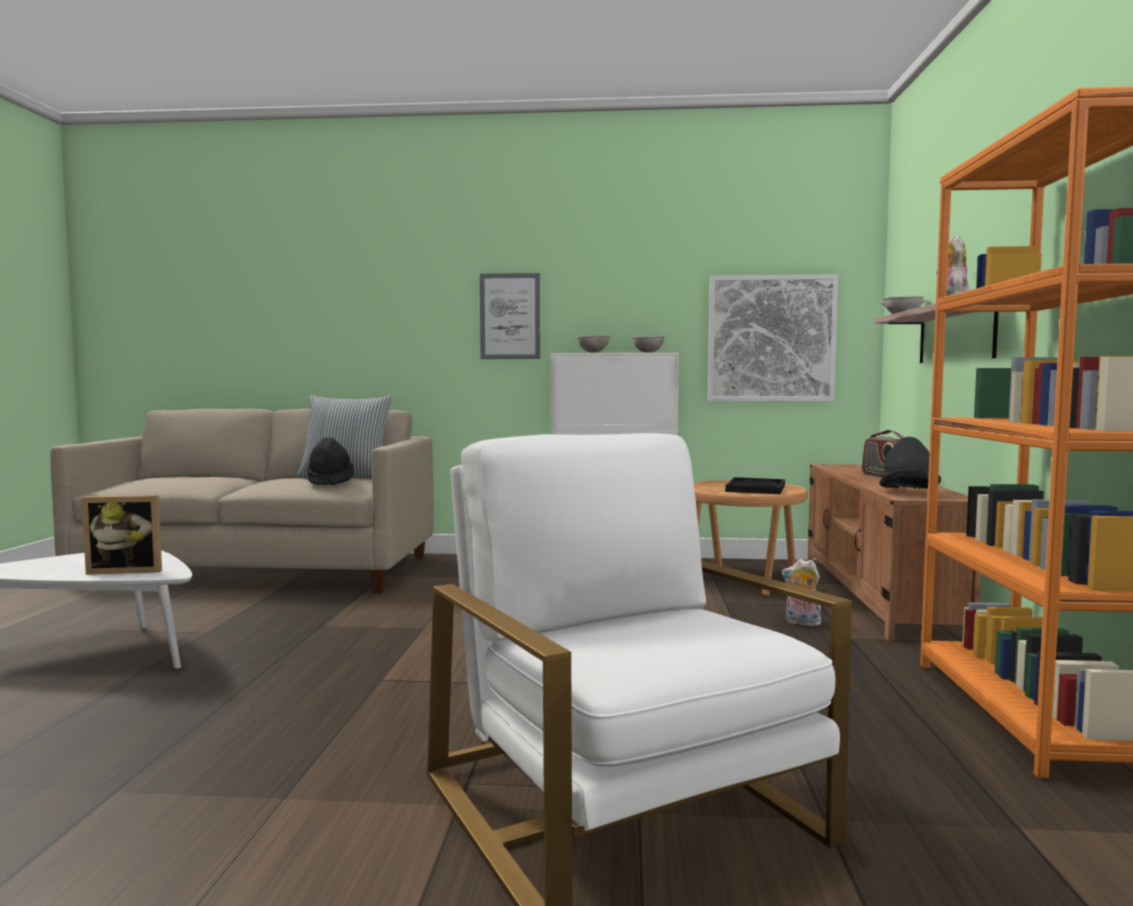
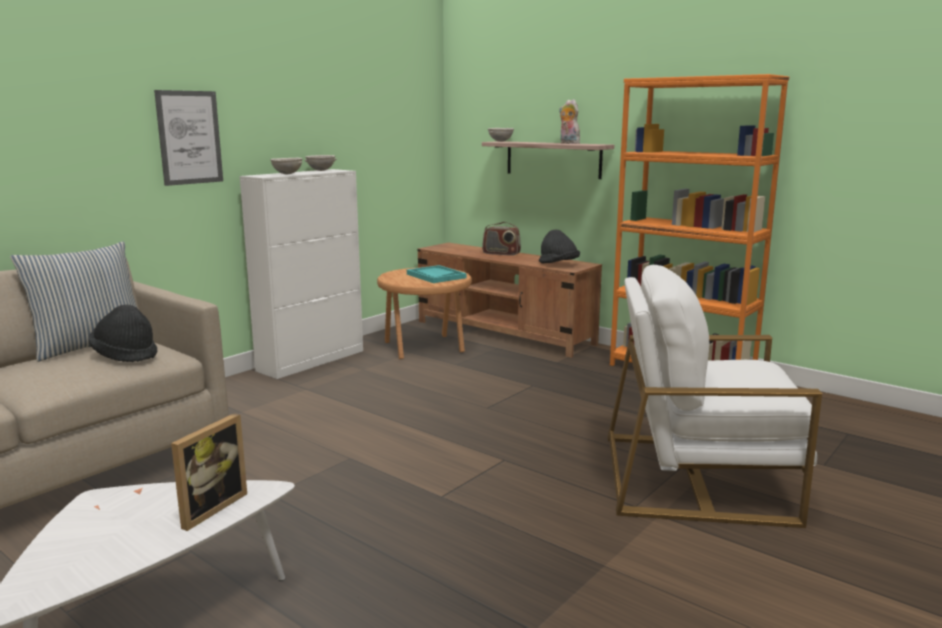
camera: 55 degrees left, 10 degrees up
picture [708,274,838,401] -> none
black tray [725,477,785,494] -> turquoise tray [407,265,467,283]
plush toy [782,559,821,626] -> none

